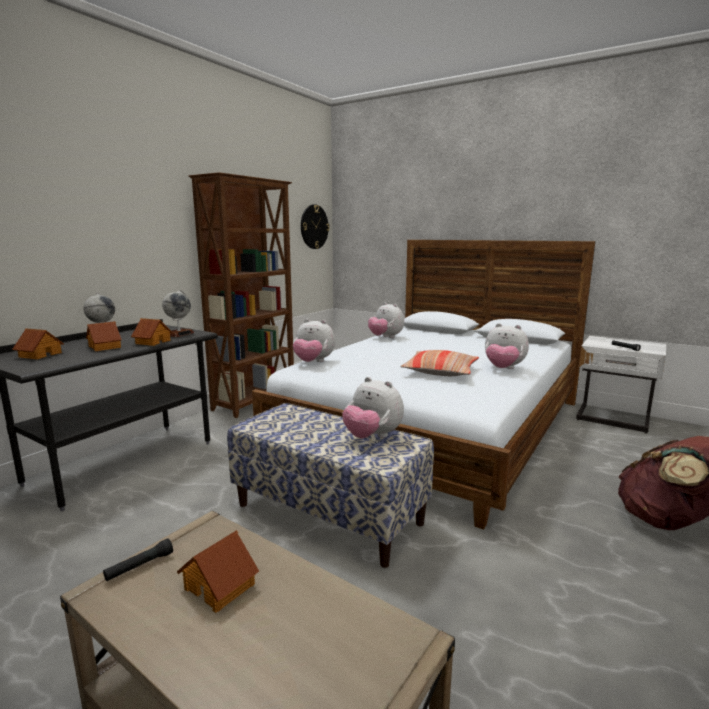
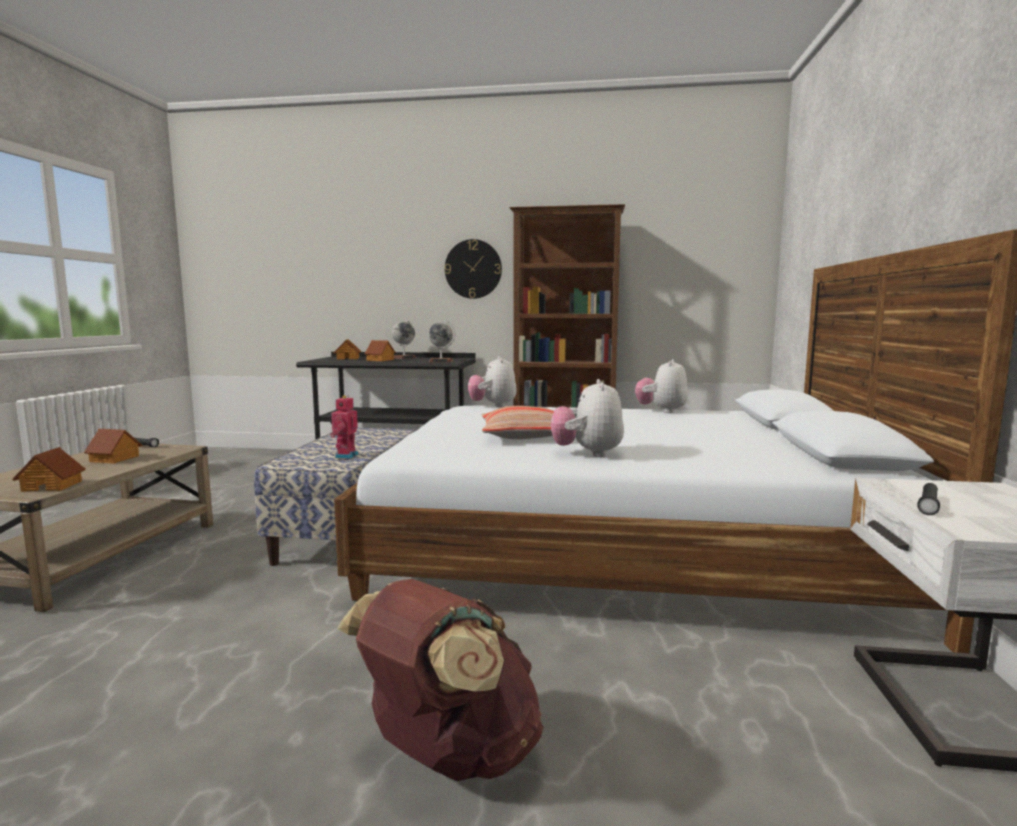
camera: 65 degrees right, 5 degrees down
toy house [131,318,172,346] -> toy house moved to [12,447,86,492]
wall clock [301,204,330,249] -> wall clock moved to [445,239,502,299]
plush toy [342,377,404,439] -> toy robot [330,395,359,459]

